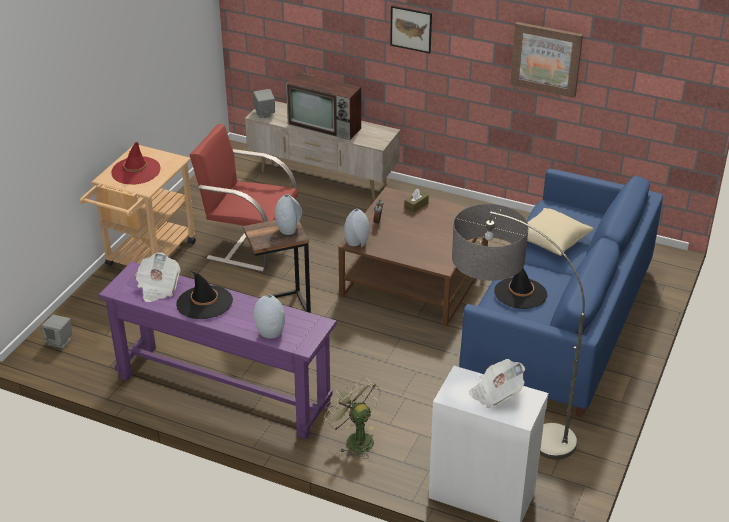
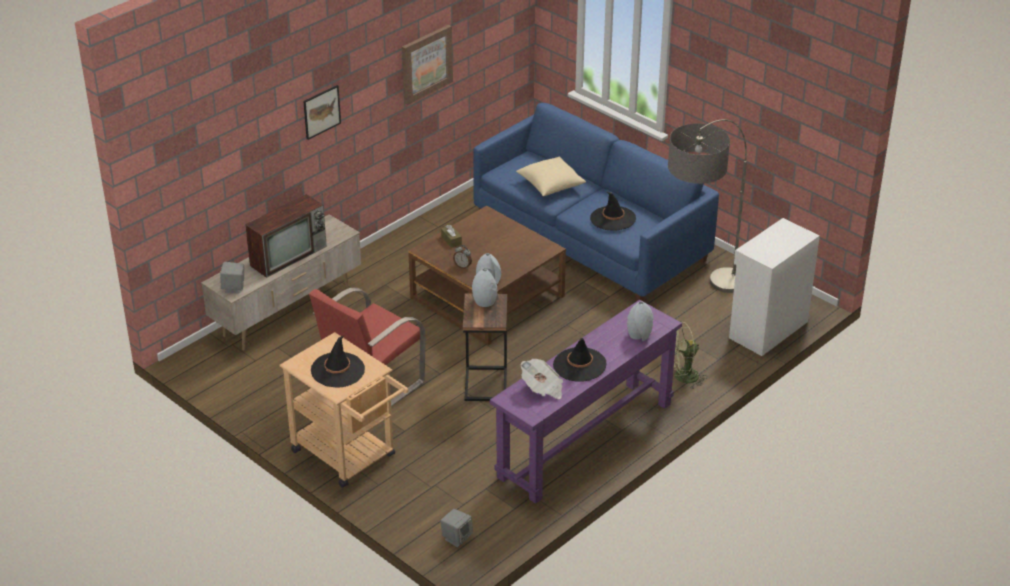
camera: 70 degrees left, 0 degrees up
red hat [111,142,161,184] -> black hat [311,336,365,388]
newspaper [469,359,525,408] -> none

